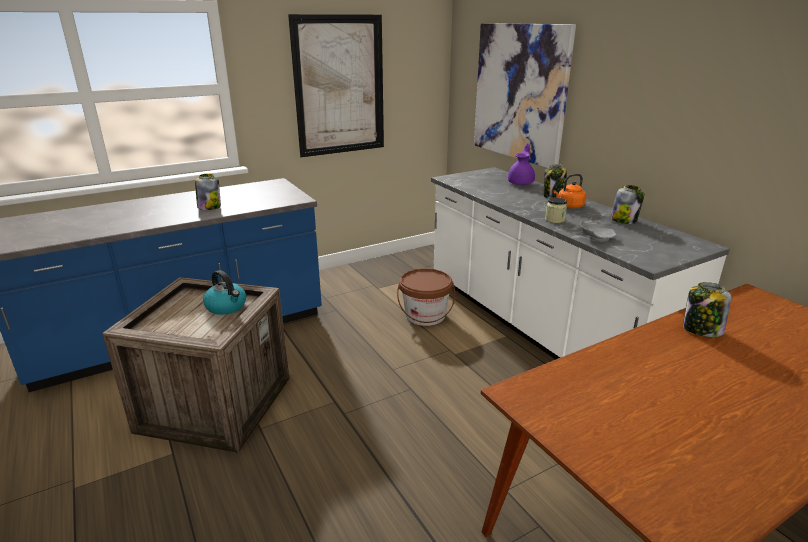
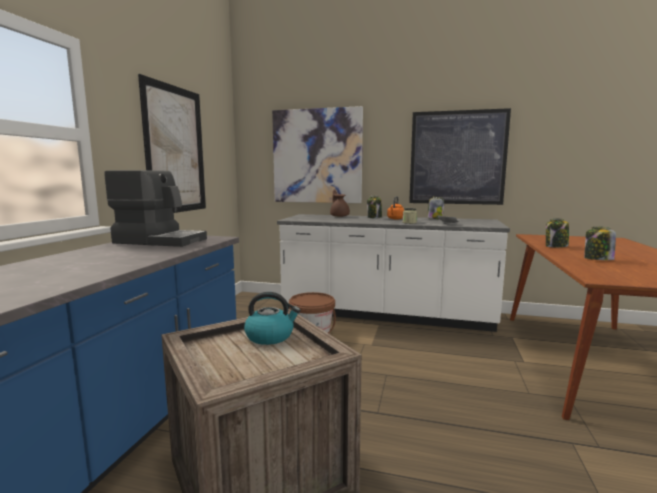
camera: 45 degrees left, 15 degrees down
jar [195,174,221,210] -> jar moved to [584,227,616,260]
purple teapot [508,143,535,185] -> brown teapot [330,189,350,217]
none -> coffee machine [104,170,207,247]
none -> picture [409,108,511,205]

